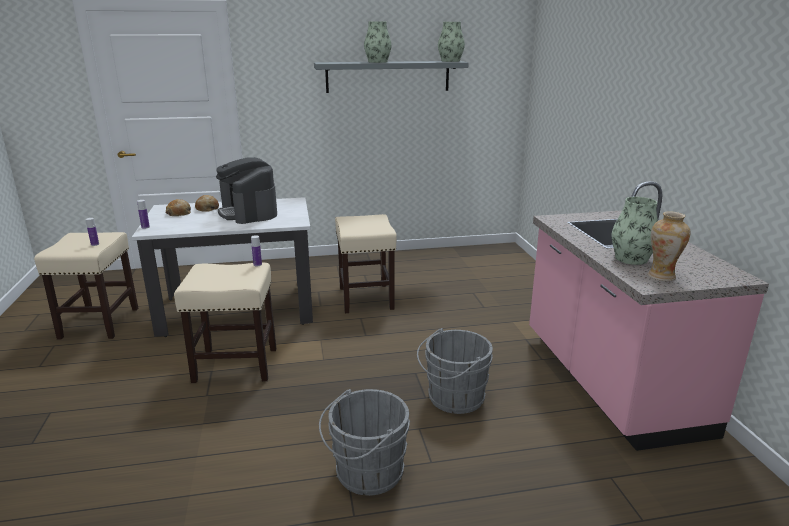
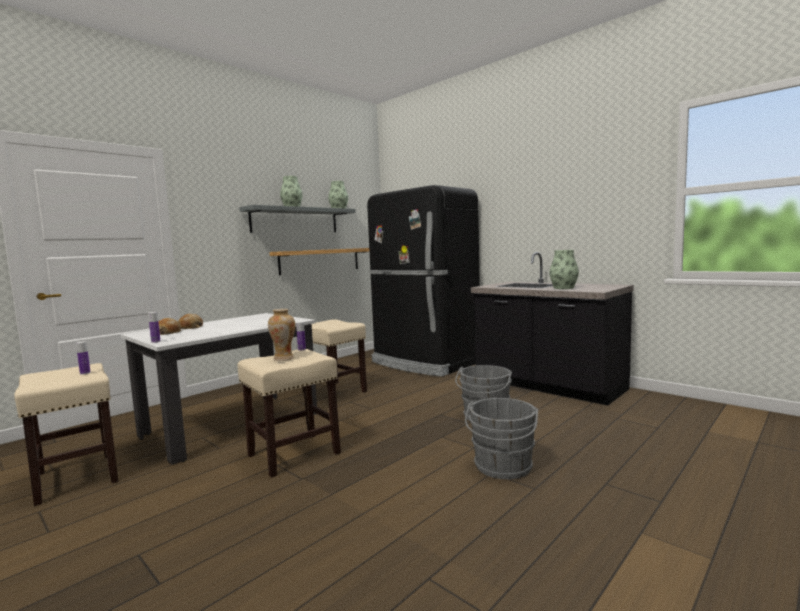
camera: 35 degrees left, 15 degrees down
coffee machine [216,157,277,224] -> none
pink counter [529,181,769,451] -> black counter [471,252,634,405]
vase [648,211,691,281] -> vase moved to [268,309,295,361]
none -> shelf [269,248,370,275]
none -> black fridge [367,185,480,377]

